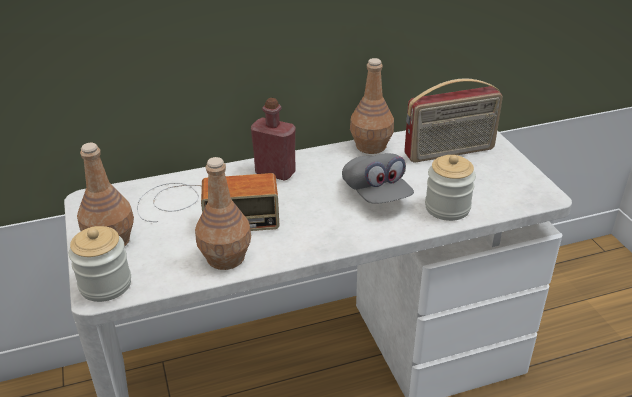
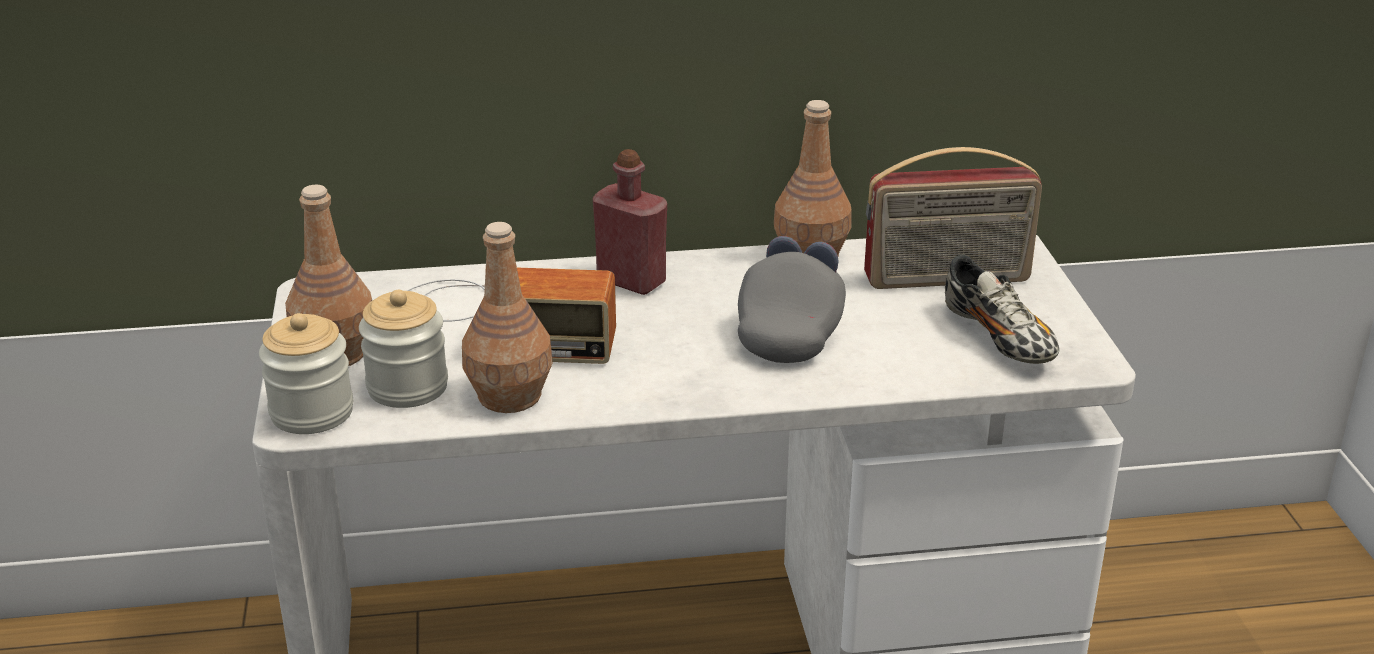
camera: 10 degrees right, 5 degrees down
grey cap [342,153,414,204] -> grey cap turned 150 degrees counterclockwise [738,236,846,363]
jar [425,155,476,221] -> jar moved to [359,290,448,408]
none -> shoe [945,255,1060,364]

